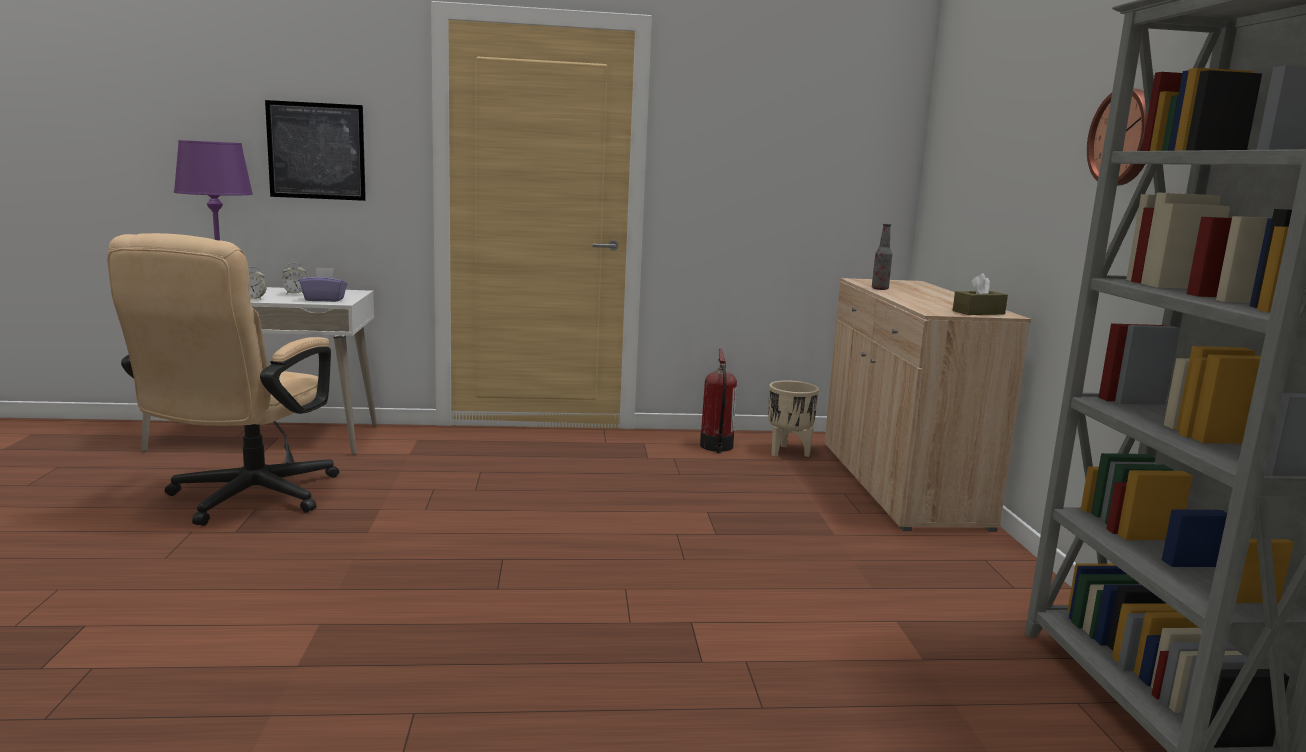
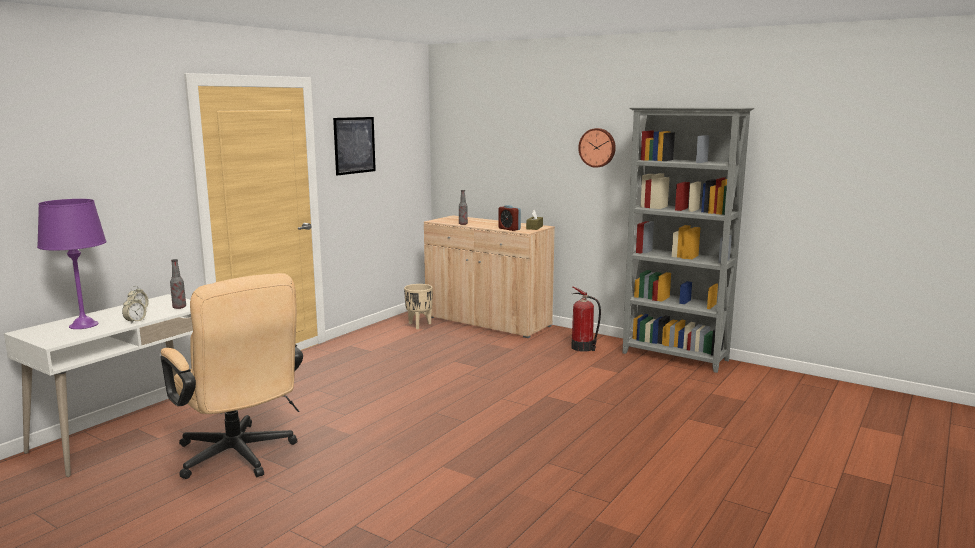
camera: 50 degrees left, 0 degrees up
picture [265,100,366,201] -> picture moved to [333,117,376,176]
purple tissue box [299,268,347,302] -> bottle [170,259,186,309]
fire extinguisher [700,349,737,453] -> fire extinguisher moved to [571,286,601,352]
none -> alarm clock [498,205,521,231]

